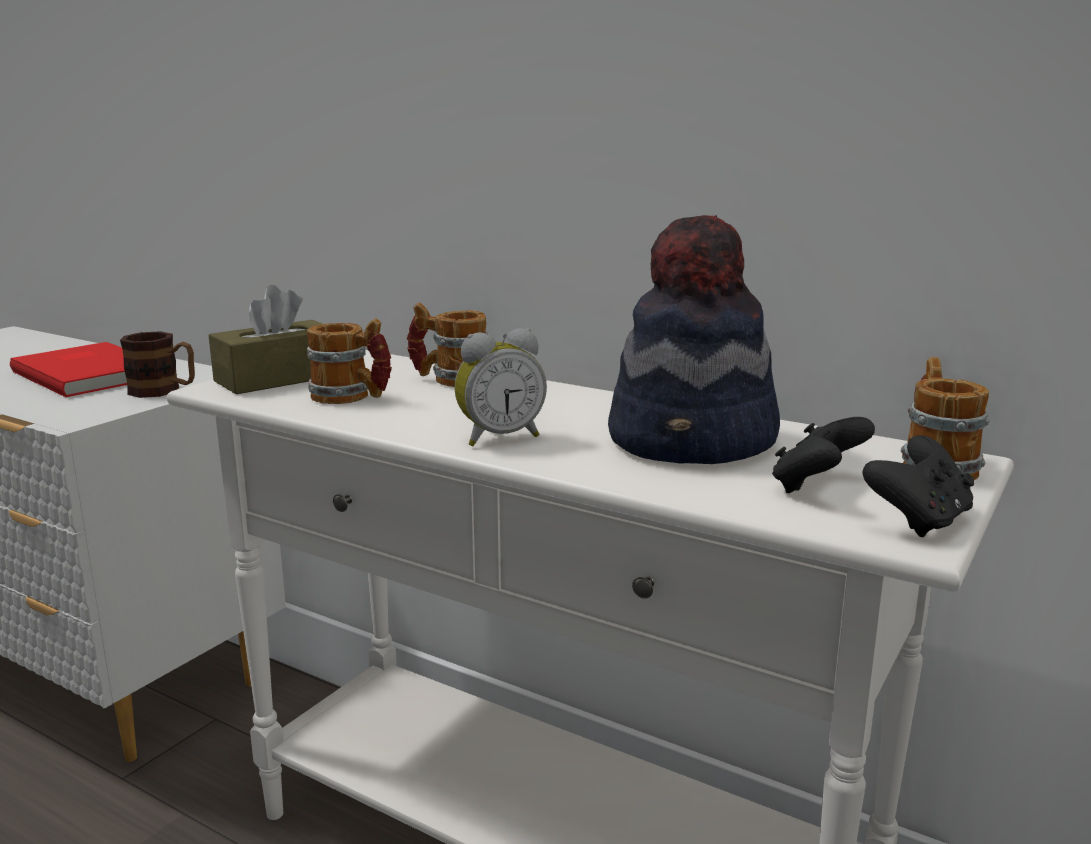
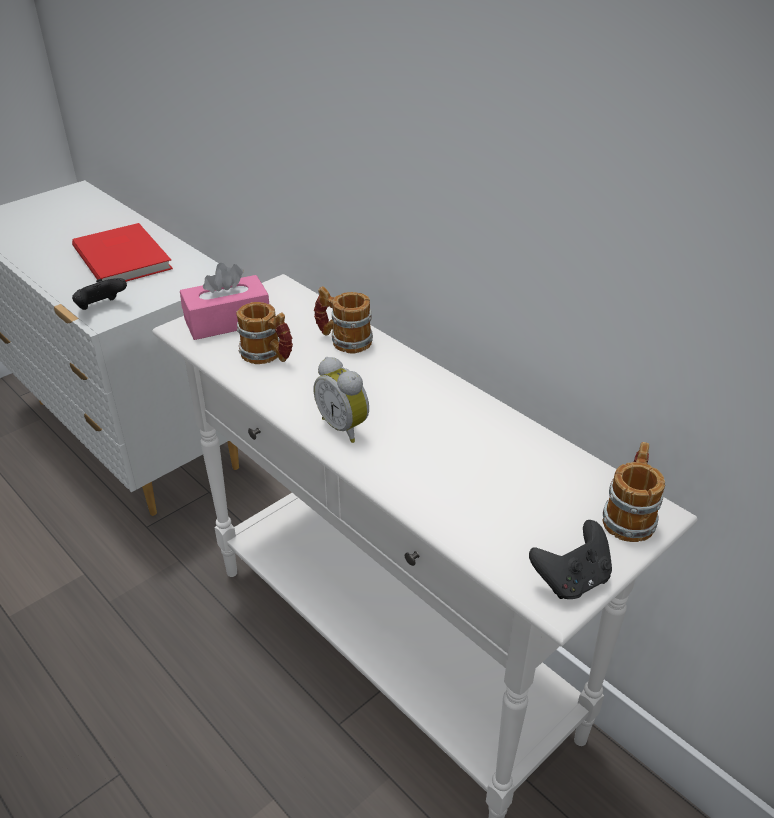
camera: 15 degrees right, 20 degrees up
mug [120,331,195,398] -> none
brown tissue box [208,285,323,394] -> pink tissue box [180,263,269,340]
alarm clock [454,328,547,446] -> alarm clock turned 60 degrees clockwise [313,357,369,443]
hat [608,215,780,464] -> none
black game controller [772,417,875,493] -> black game controller moved to [72,278,127,310]

